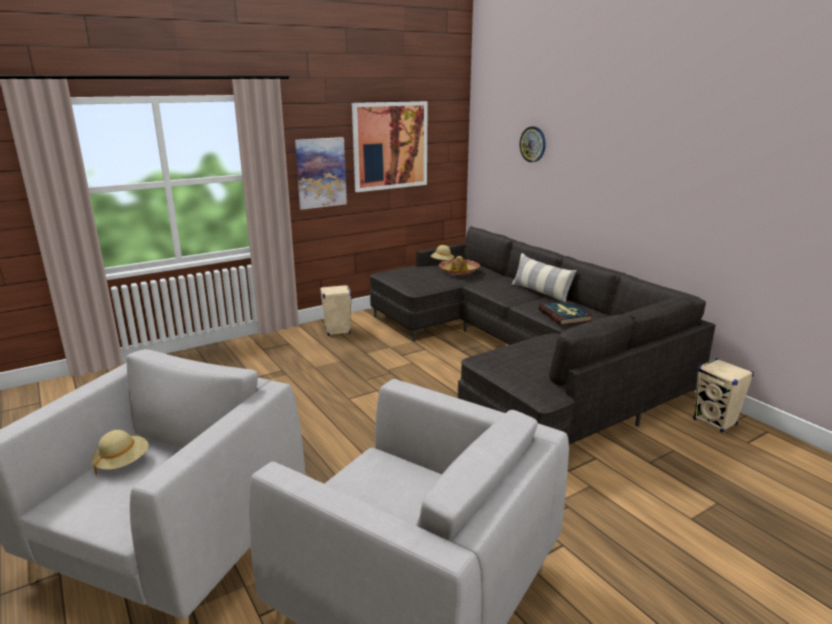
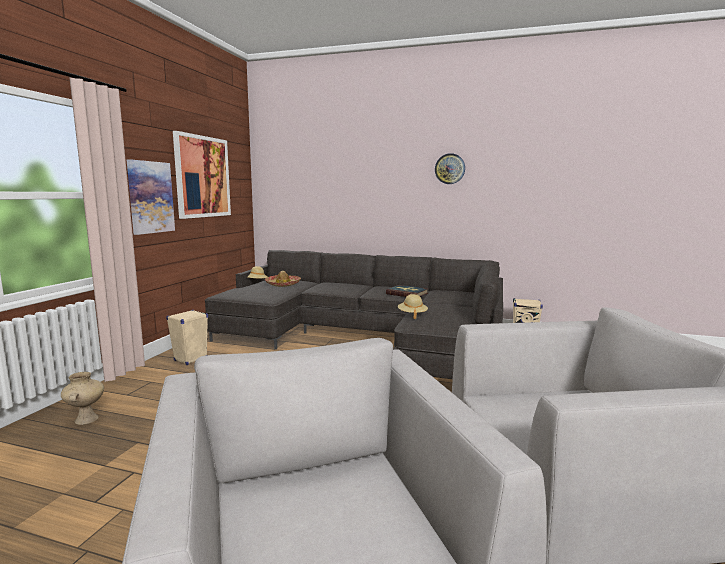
camera: 40 degrees left, 10 degrees down
beige hat [91,430,149,476] -> beige hat moved to [398,294,428,319]
pillow [512,253,577,302] -> none
wall clock [520,126,546,162] -> wall clock moved to [435,153,465,184]
none -> beige vase [61,372,104,425]

